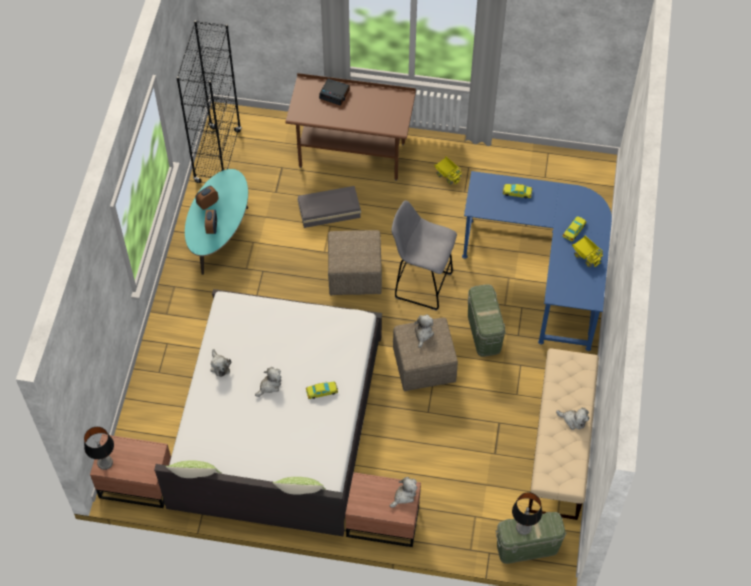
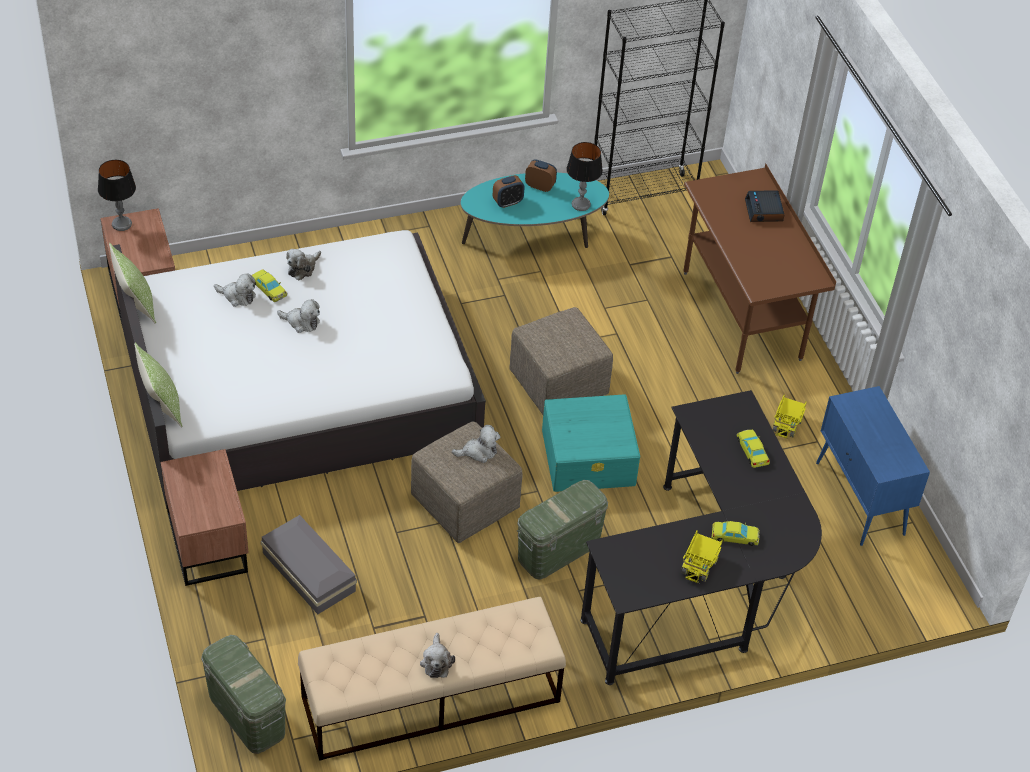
camera: 60 degrees right, 10 degrees down
grey storage box [297,186,361,228] -> grey storage box moved to [261,515,357,614]
yellow toy car [306,382,338,399] -> yellow toy car moved to [252,269,287,302]
plush toy [390,477,418,508] -> plush toy moved to [214,273,256,307]
grey stool [391,200,457,311] -> turquoise storage box [542,394,640,492]
blue desk [462,171,612,351] -> black desk [580,390,822,685]
table lamp [512,492,542,535] -> table lamp moved to [566,142,603,211]
none -> blue cabinet [816,386,930,546]

